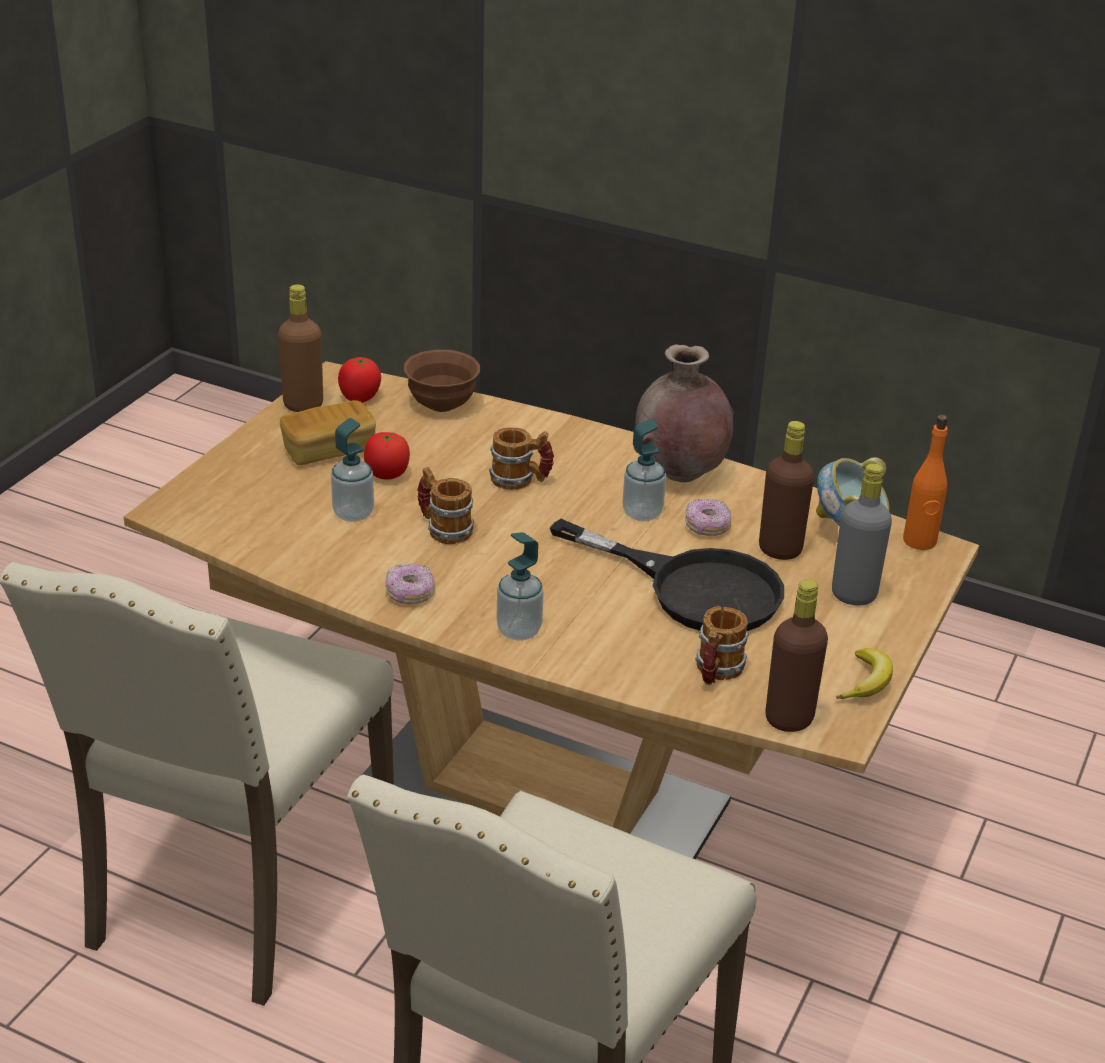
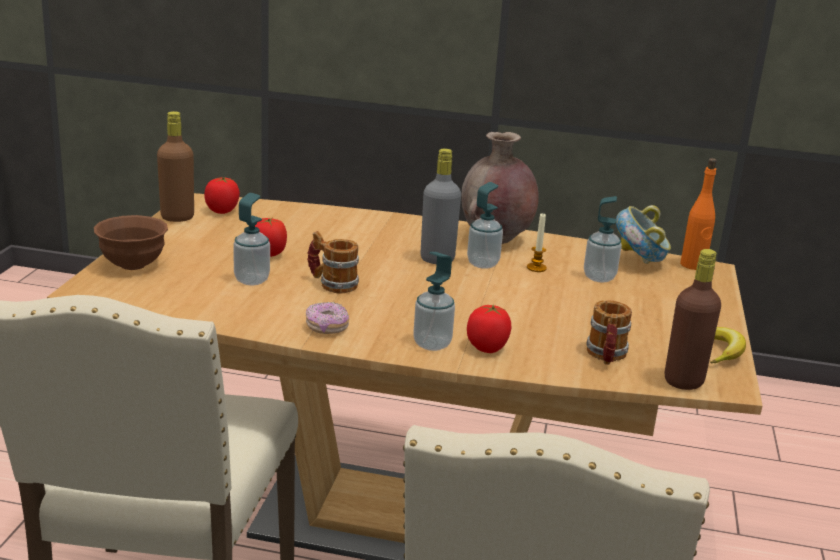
camera: 15 degrees left, 10 degrees down
bread [280,400,376,465] -> none
brown bowl [404,350,480,412] -> brown bowl moved to [94,215,168,270]
mug [489,427,554,490] -> none
black frying pan [550,519,784,631] -> none
donut [685,499,731,536] -> candle [527,213,547,272]
brown bottle [759,421,814,560] -> soap dispenser [584,196,622,283]
grey bottle [832,463,892,606] -> grey bottle moved to [421,149,461,264]
none -> tomato [467,305,511,353]

